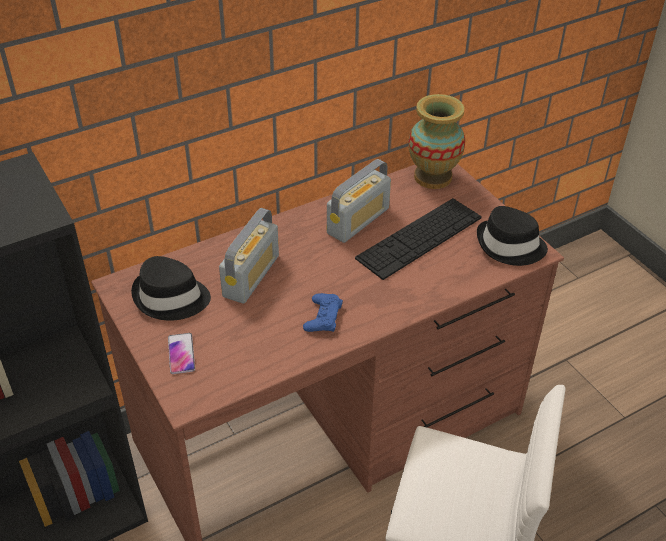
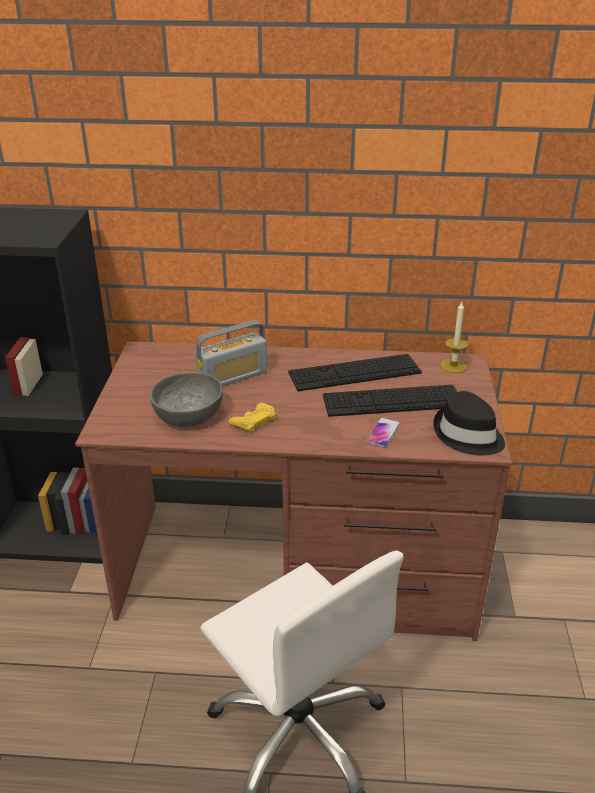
camera: 35 degrees right, 10 degrees down
black hat [131,256,211,321] -> none
phone [168,333,195,374] -> phone moved to [366,417,401,448]
blue game controller [303,293,343,332] -> yellow game controller [228,403,277,433]
radio [327,159,391,243] -> keyboard [288,354,422,391]
vase [409,94,465,189] -> candle [440,302,468,373]
none -> grey bowl [149,372,223,427]

